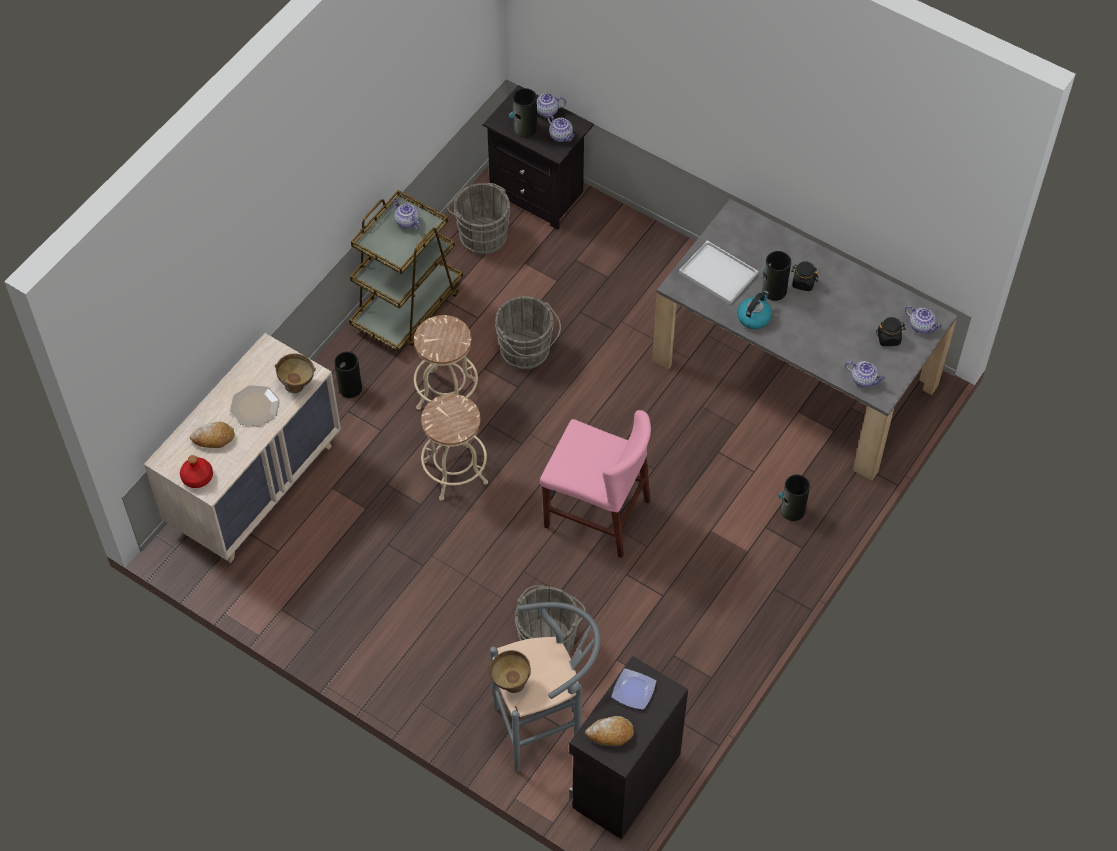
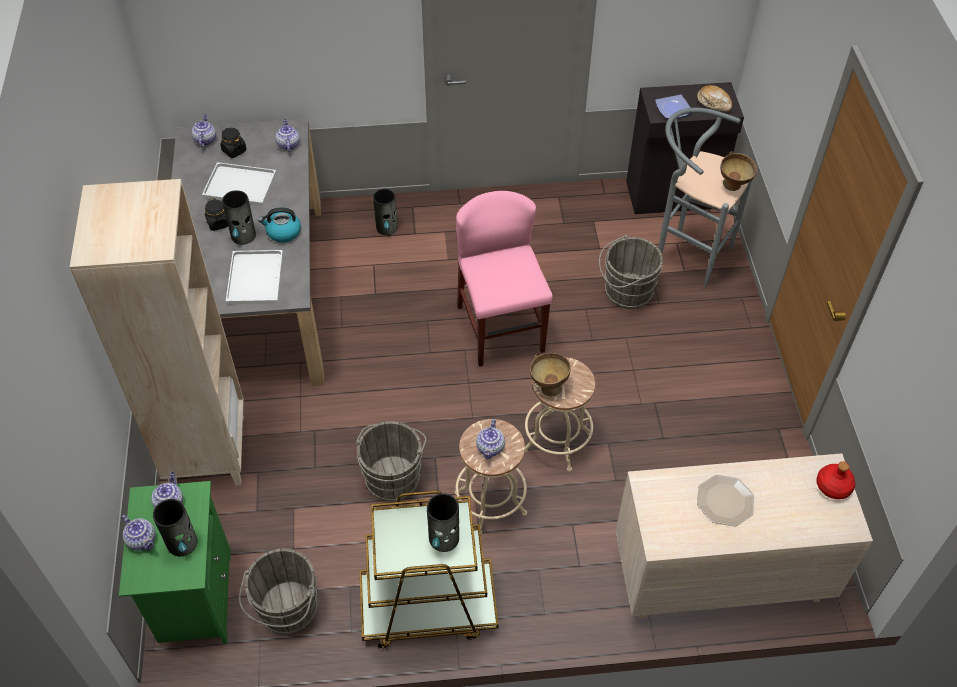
camera: 130 degrees left, 5 degrees down
bread [190,421,235,448] -> none
brown bowl [275,354,316,393] -> brown bowl moved to [530,353,571,397]
vase [334,351,362,398] -> vase moved to [427,493,459,552]
teapot [393,199,420,229] -> teapot moved to [476,419,505,459]
black nightstand [483,85,594,230] -> green nightstand [119,481,231,644]
none -> beige bookcase [70,179,244,486]
none -> white tray [202,162,277,206]

